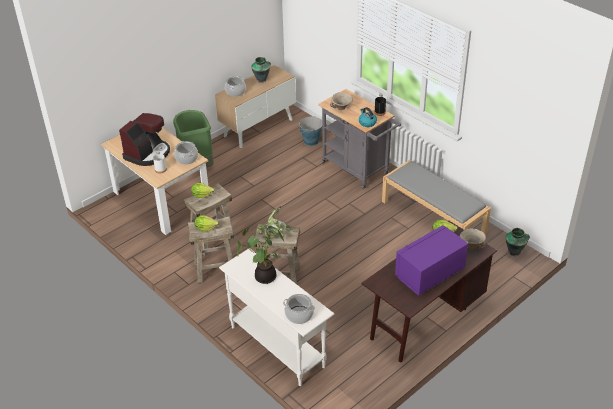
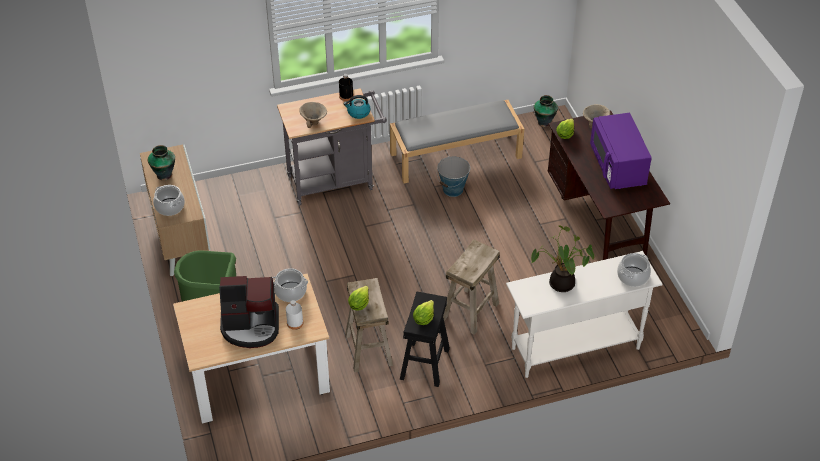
camera: 65 degrees left, 5 degrees up
coffee machine [119,113,170,166] -> coffee machine turned 120 degrees clockwise [219,276,279,348]
beige stool [188,216,234,284] -> black stool [400,291,450,387]
potted plant [255,206,293,239] -> none
bucket [299,116,322,146] -> bucket moved to [437,157,470,197]

